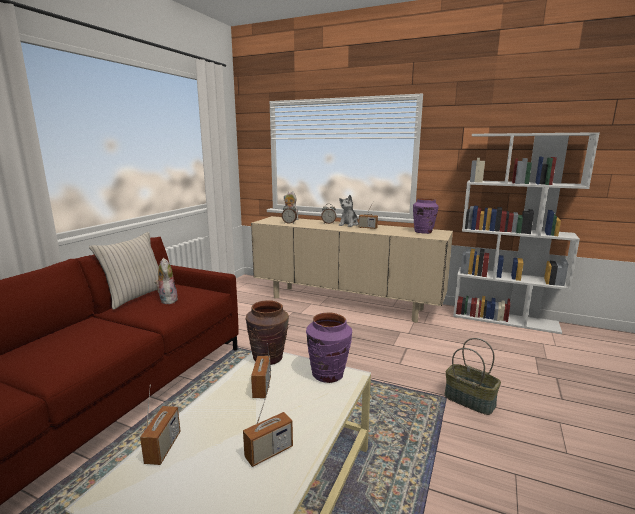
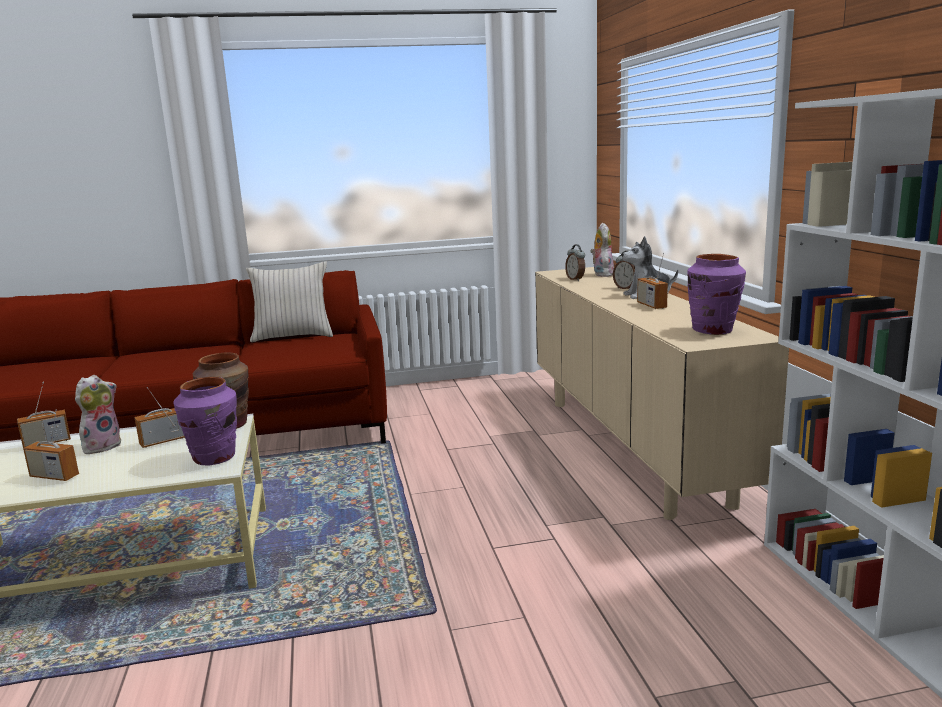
camera: 55 degrees right, 0 degrees up
plush toy [154,258,178,304] -> plush toy moved to [75,375,121,454]
basket [444,338,501,415] -> none

